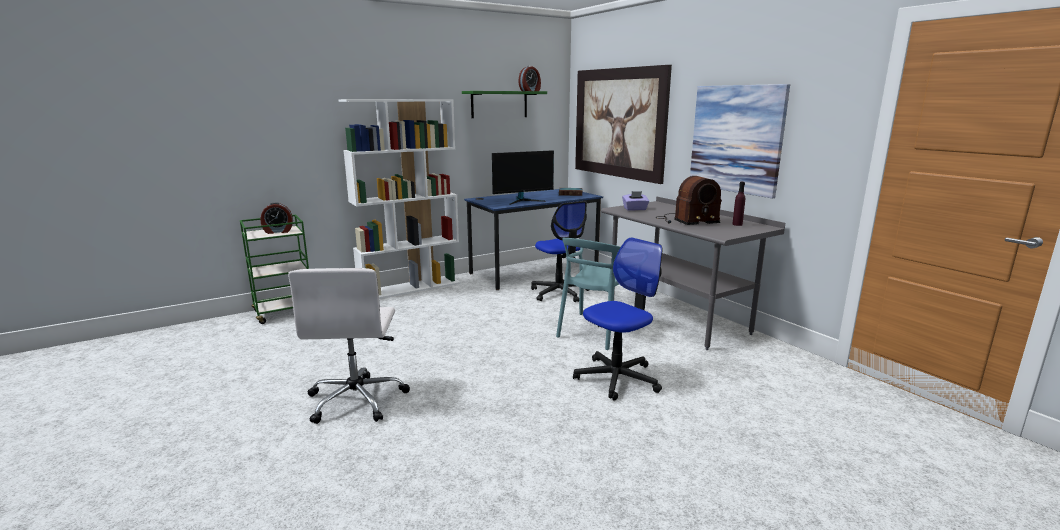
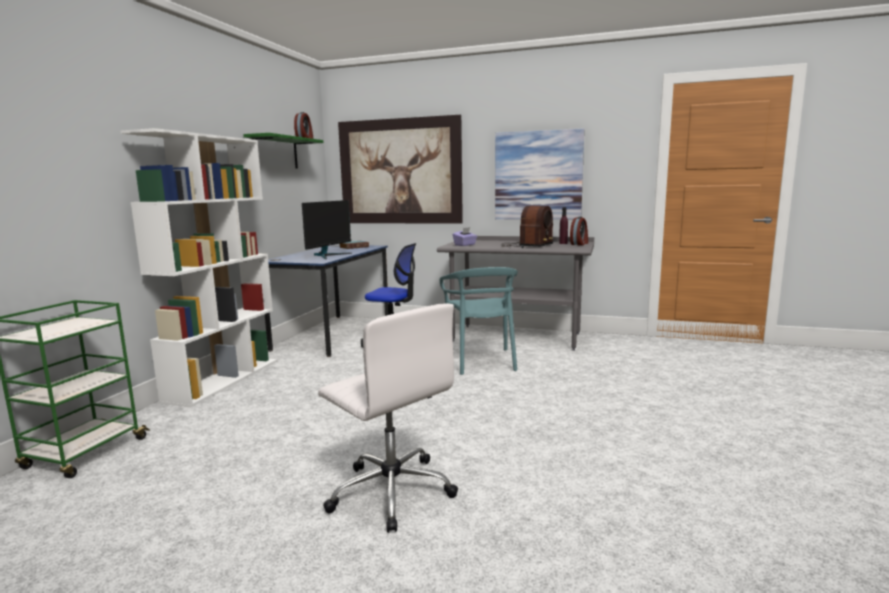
camera: 40 degrees left, 5 degrees down
alarm clock [260,202,293,234] -> alarm clock moved to [570,216,588,245]
office chair [573,237,663,401] -> none

